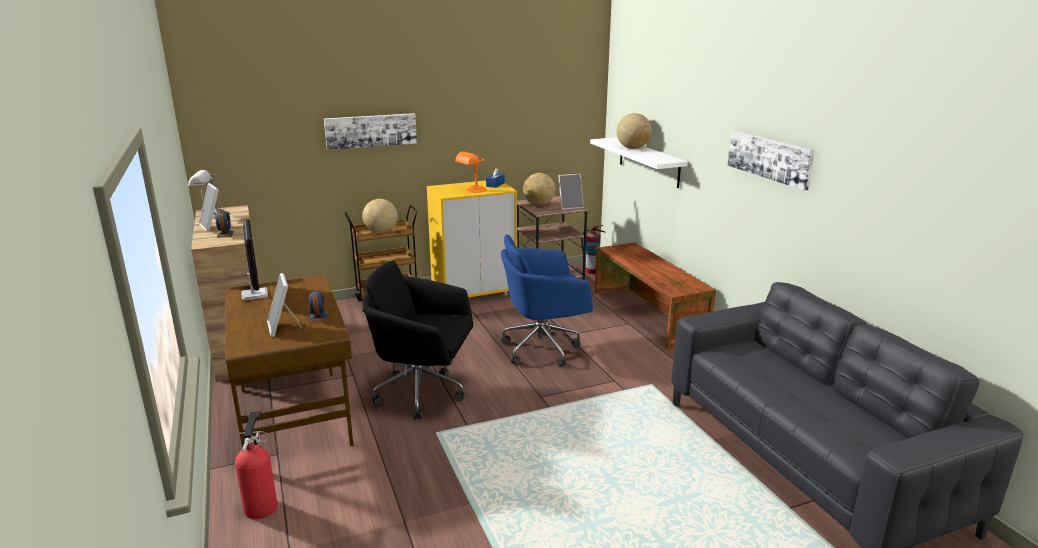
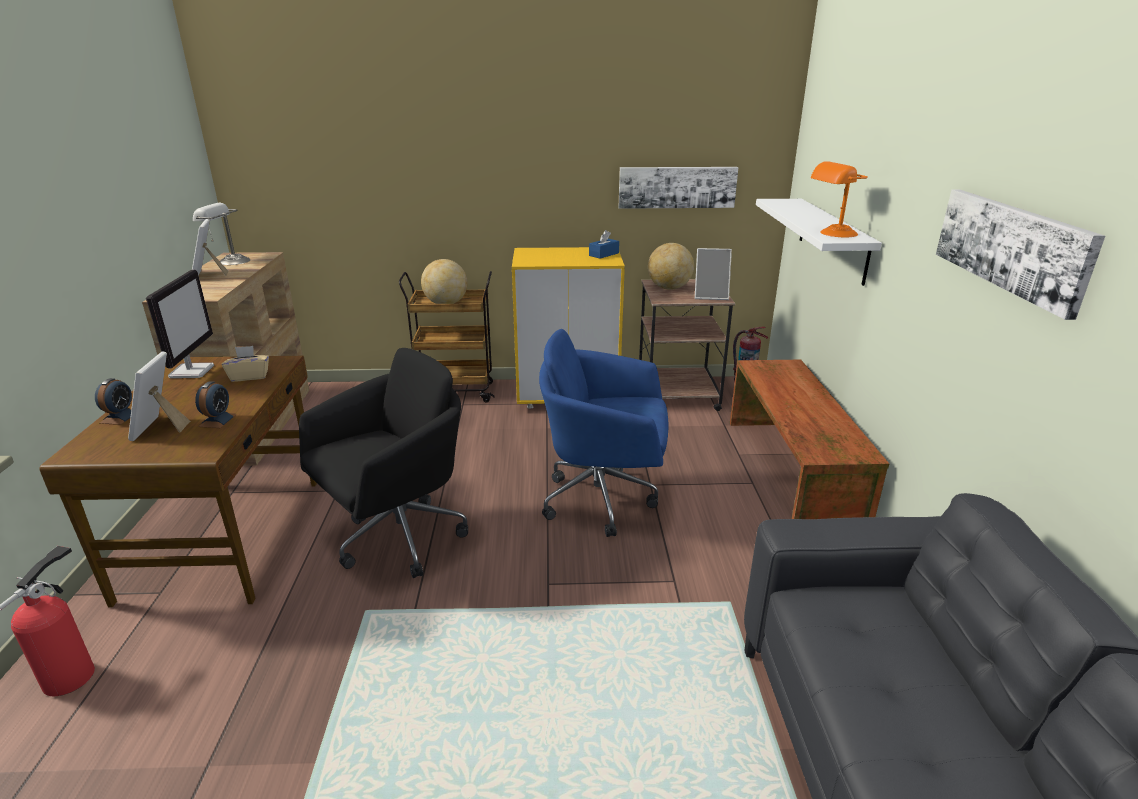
camera: 20 degrees right, 5 degrees up
alarm clock [216,210,234,238] -> alarm clock moved to [95,378,132,425]
picture [324,113,417,150] -> picture moved to [618,167,739,209]
black office chair [363,261,473,420] -> black office chair turned 105 degrees clockwise [299,348,468,578]
orange table lamp [455,151,487,193] -> orange table lamp moved to [811,161,868,237]
globe [616,113,652,149] -> none
none -> beige tissue box [222,346,269,382]

